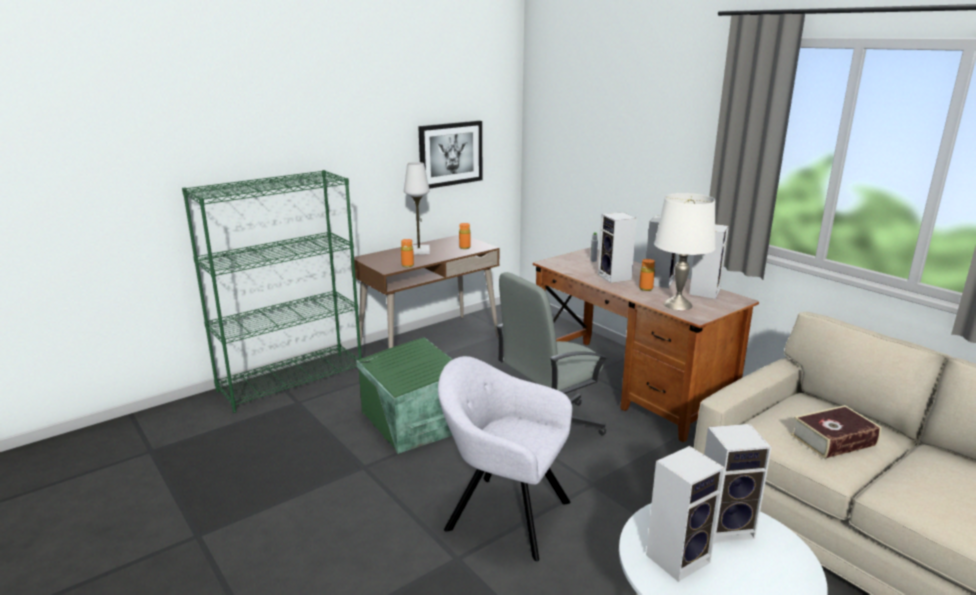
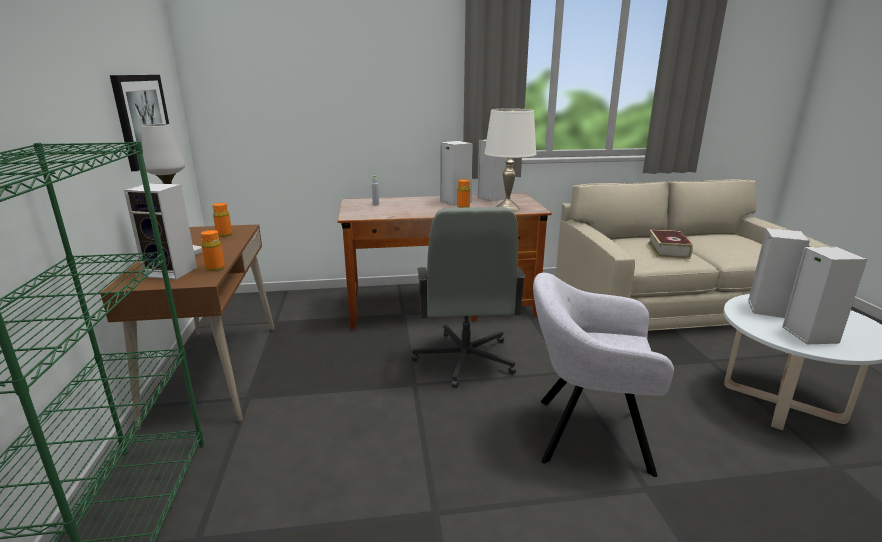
camera: 60 degrees left, 0 degrees up
green storage box [356,337,453,454] -> none
grey armchair [438,356,572,561] -> grey armchair turned 45 degrees clockwise [533,273,674,477]
speaker [598,212,637,283] -> speaker moved to [124,183,197,280]

